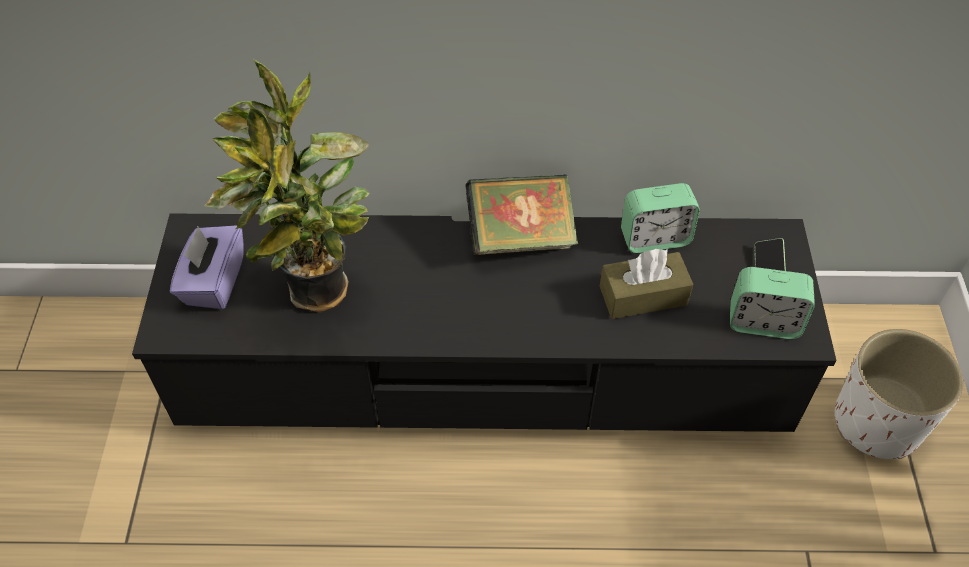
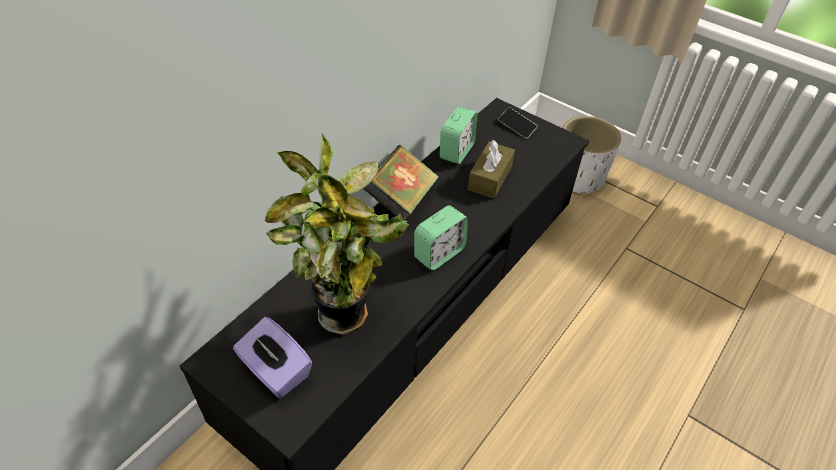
camera: 55 degrees left, 5 degrees down
alarm clock [730,267,814,339] -> alarm clock moved to [414,205,469,271]

